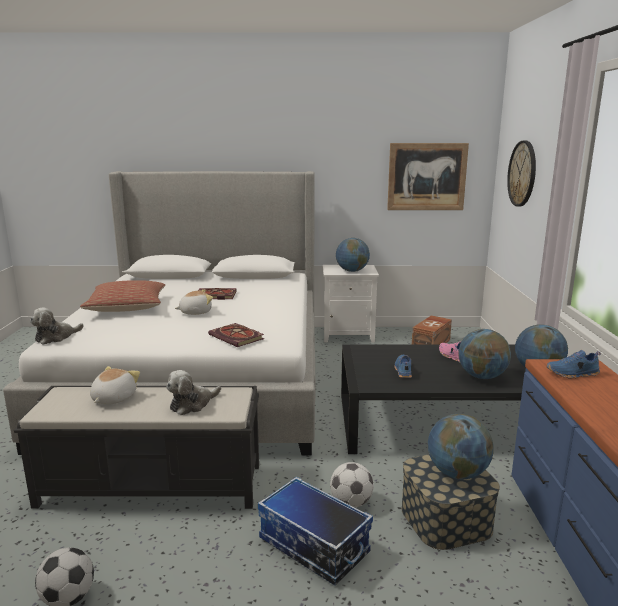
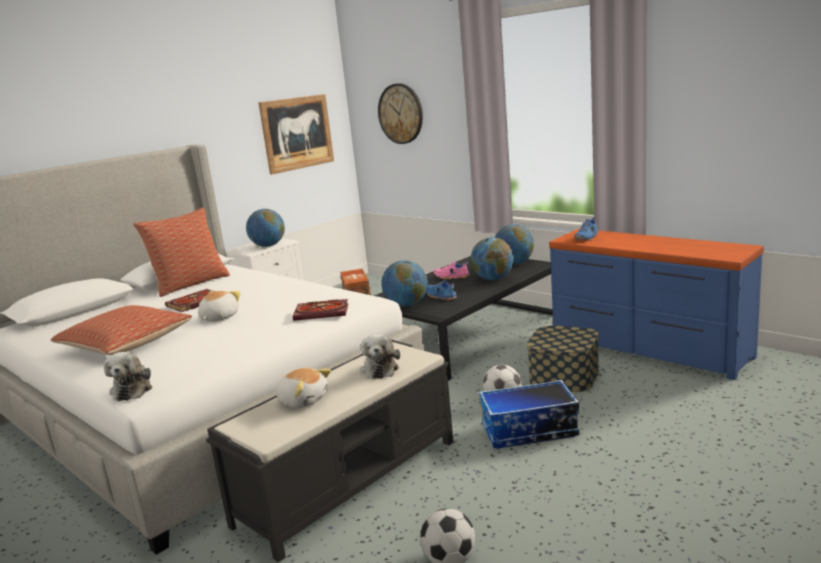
camera: 45 degrees left, 0 degrees up
plush toy [90,366,140,405] -> plush toy turned 150 degrees clockwise [276,368,331,408]
globe [428,414,494,479] -> globe moved to [381,260,428,307]
none -> pillow [133,208,230,297]

